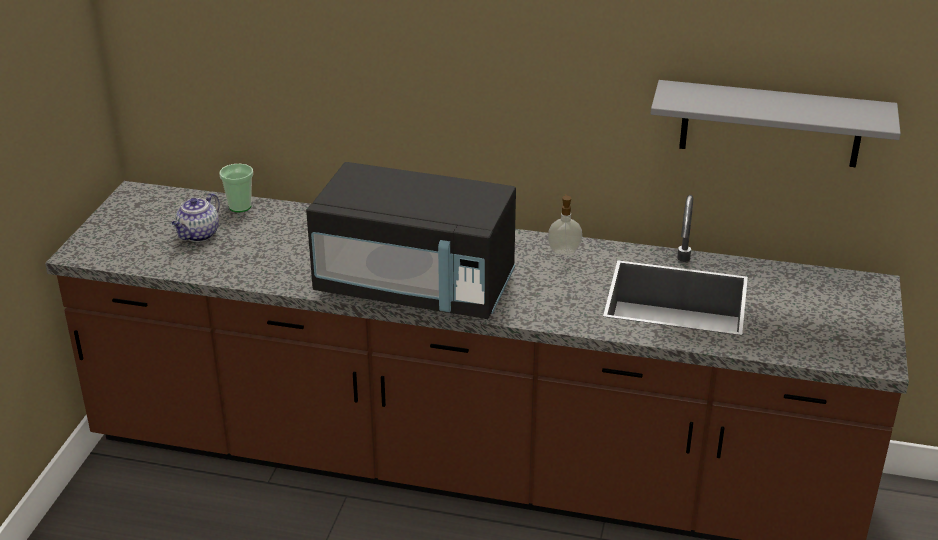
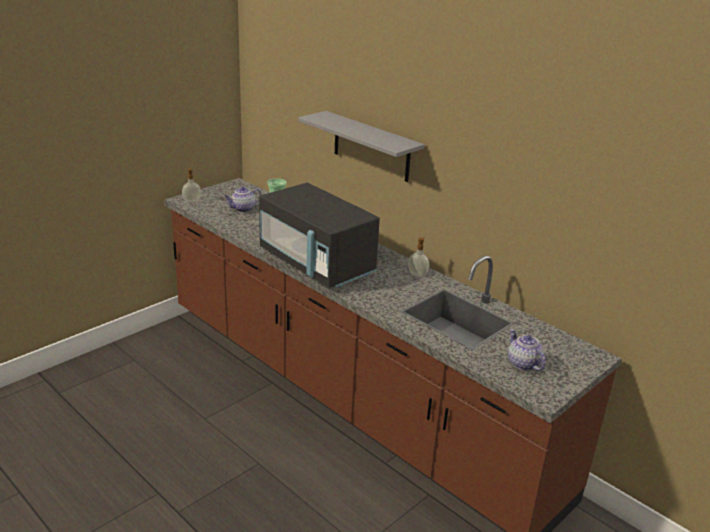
camera: 30 degrees right, 5 degrees down
grey shelf [651,80,901,167] -> grey shelf moved to [298,111,424,182]
none -> soap dispenser [182,169,201,203]
none -> teapot [508,329,546,371]

